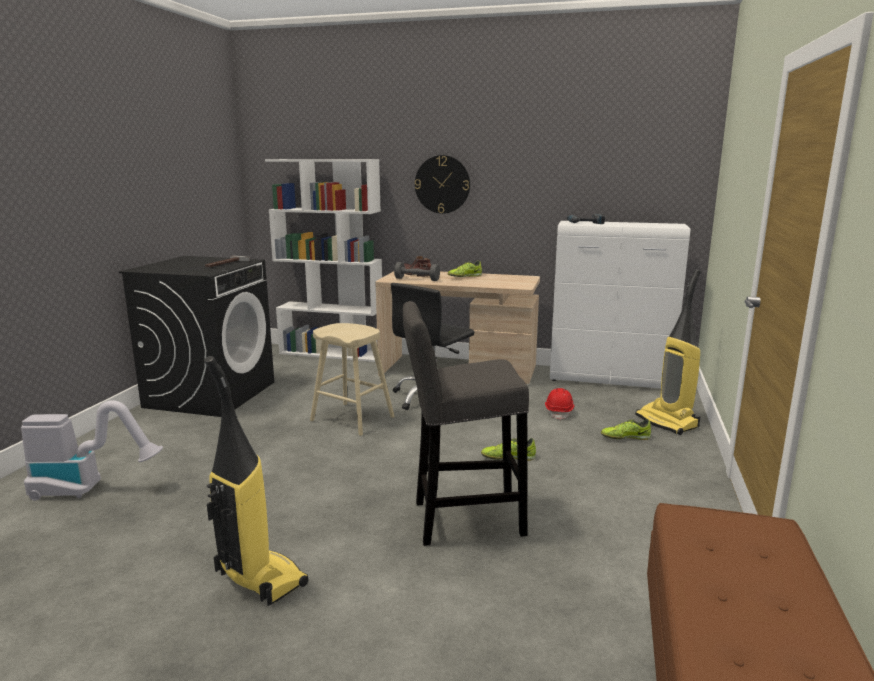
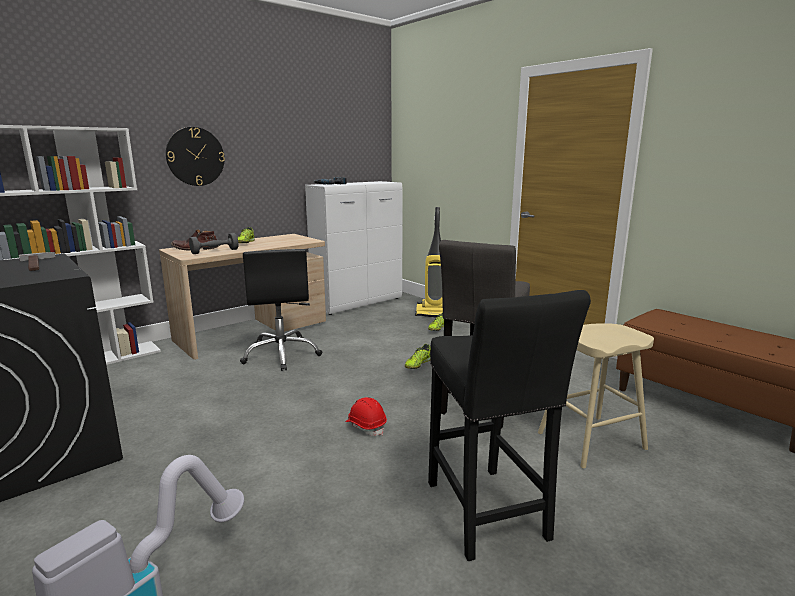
camera: 55 degrees left, 0 degrees up
vacuum cleaner [204,356,309,606] -> black stool [428,290,591,561]
beige stool [310,323,395,436] -> beige stool moved to [538,323,654,468]
red hard hat [545,388,575,420] -> red hard hat moved to [345,397,387,436]

